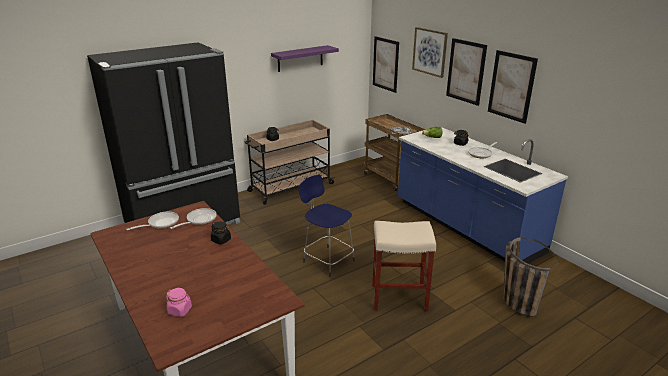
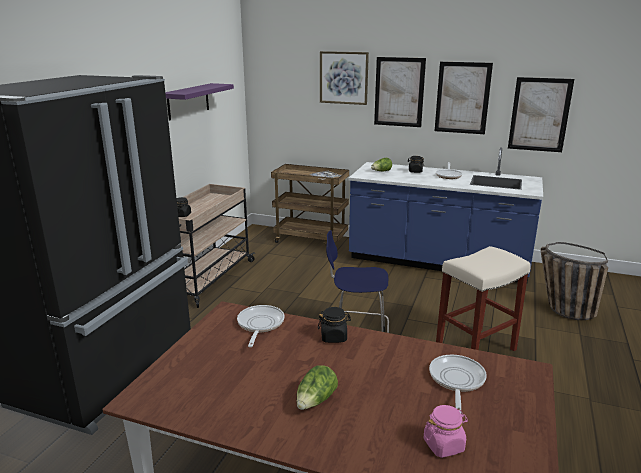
camera: 35 degrees left, 5 degrees down
frying pan [126,212,179,230] -> frying pan moved to [429,355,487,413]
picture [373,36,399,93] -> picture moved to [508,77,574,152]
none -> lettuce [296,366,338,410]

